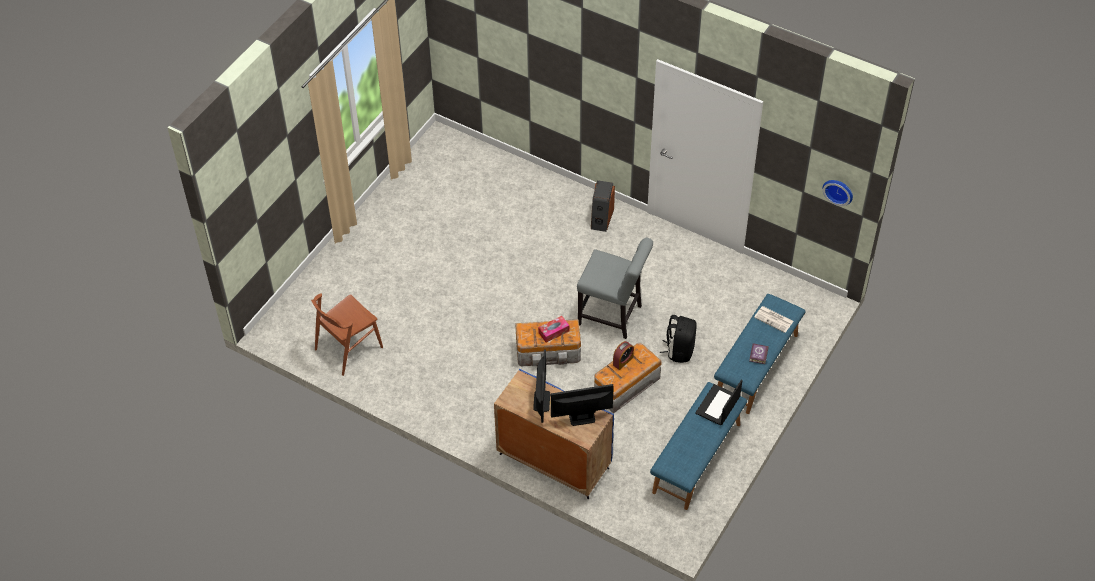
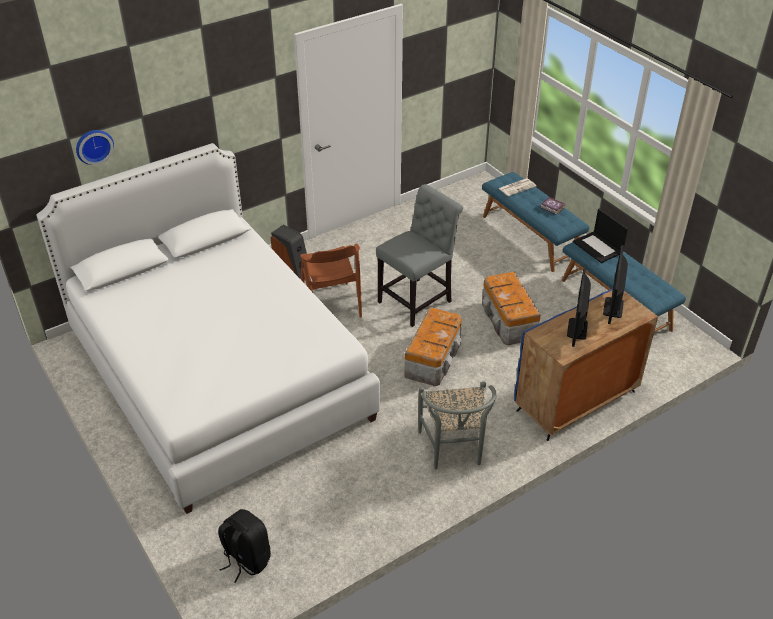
camera: 65 degrees left, 10 degrees down
brown chair [311,293,383,376] -> brown chair moved to [300,244,362,318]
monitor [533,350,550,423] -> monitor turned 105 degrees counterclockwise [567,265,591,347]
tissue box [538,316,570,342] -> none
alarm clock [613,341,634,370] -> none
black backpack [660,315,697,363] -> black backpack moved to [218,509,271,583]
wall clock [823,180,853,206] -> wall clock moved to [76,130,114,165]
none -> white bed [36,143,380,514]
none -> grey chair [418,381,497,469]

